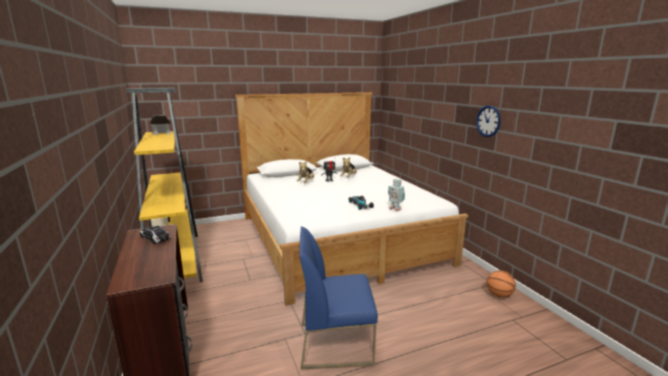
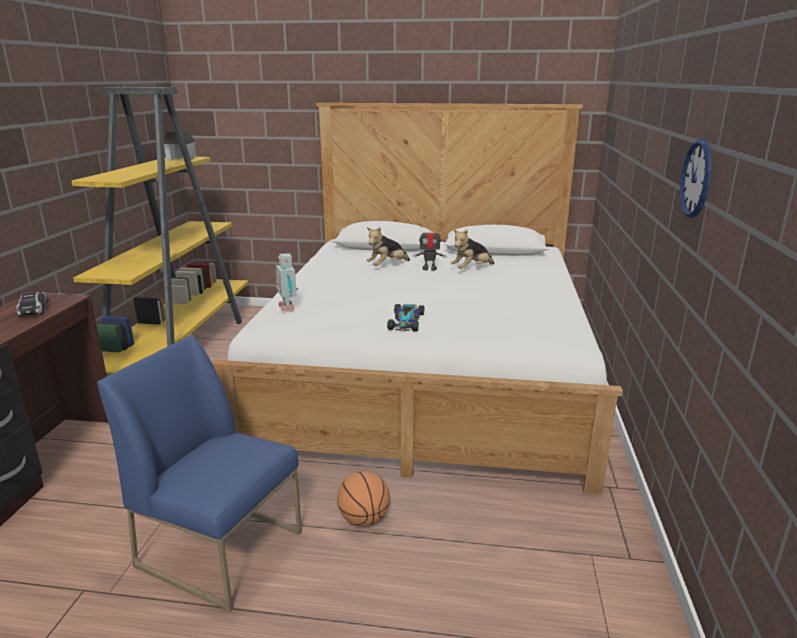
camera: 30 degrees right, 5 degrees up
toy robot [388,179,405,211] -> toy robot moved to [276,253,298,312]
basketball [487,271,516,297] -> basketball moved to [337,471,390,527]

